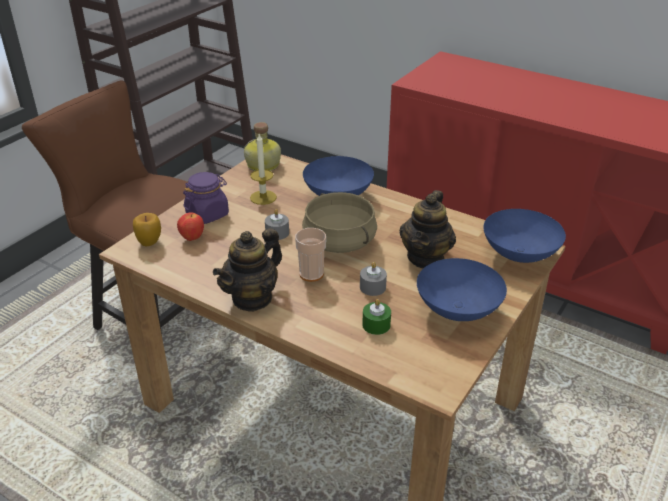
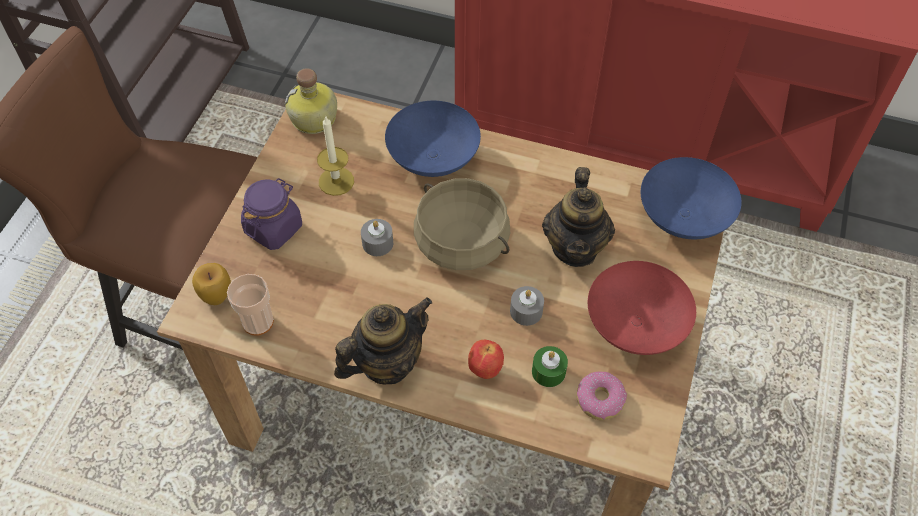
camera: 15 degrees left, 20 degrees up
apple [177,212,204,241] -> apple moved to [468,340,504,379]
teapot [213,228,282,312] -> teapot turned 150 degrees counterclockwise [334,297,432,384]
cup [295,228,326,282] -> cup moved to [227,274,274,336]
blue bowl [417,258,507,321] -> red bowl [588,261,696,355]
none -> donut [577,372,627,420]

